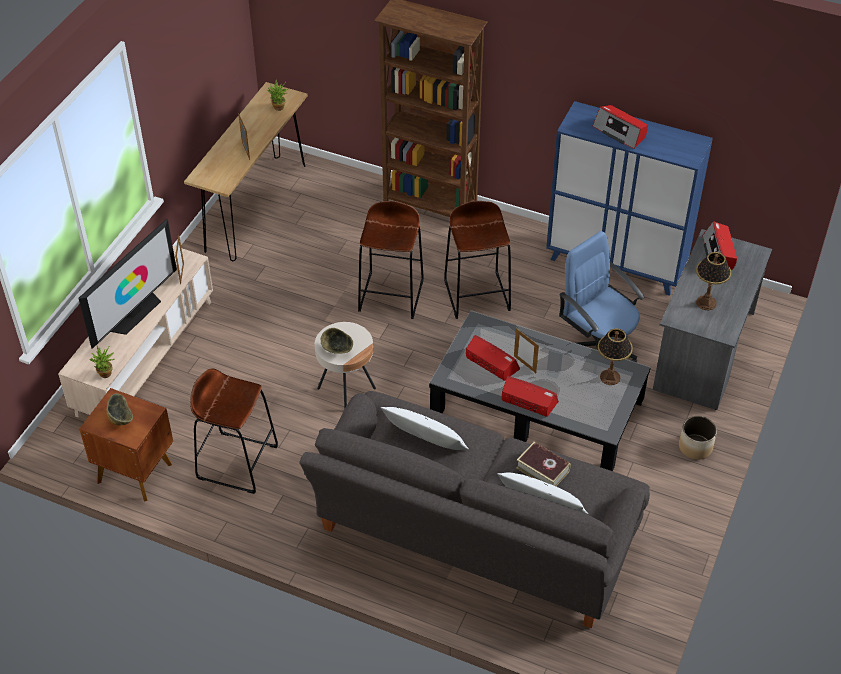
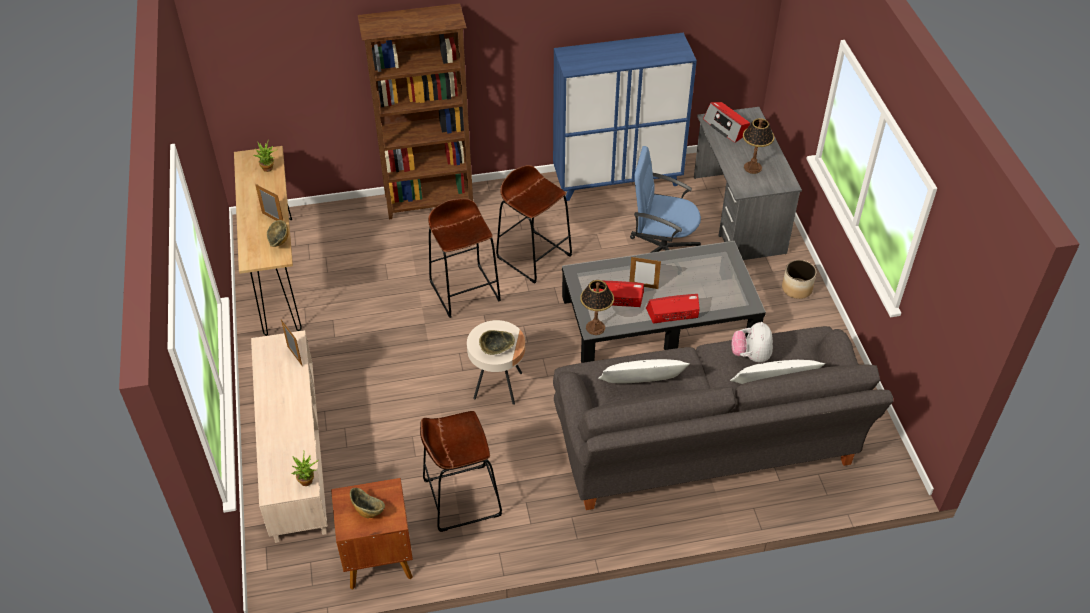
camera: 35 degrees left, 0 degrees up
television [78,219,177,349] -> none
book [516,442,571,486] -> plush toy [732,322,773,362]
radio [593,105,648,149] -> none
table lamp [598,328,633,385] -> table lamp moved to [580,280,614,335]
none -> bowl [267,220,289,247]

